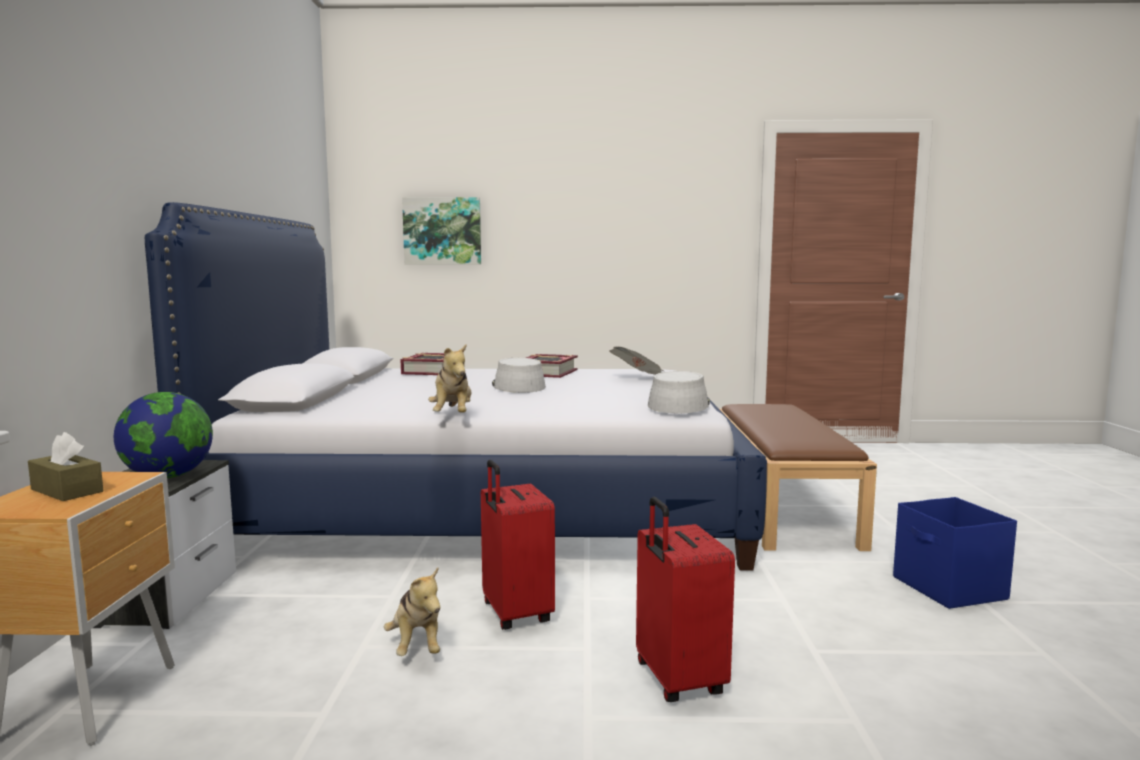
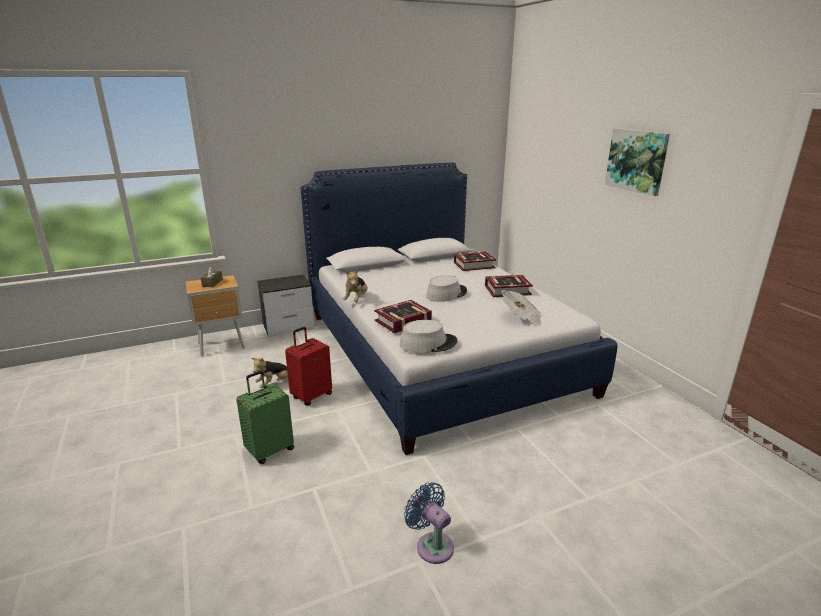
camera: 65 degrees right, 15 degrees up
globe [114,392,213,478] -> none
picture [402,197,481,265] -> picture moved to [605,128,670,196]
plush toy [428,345,471,412] -> plush toy turned 45 degrees counterclockwise [343,270,368,302]
red suitcase [636,497,735,702] -> green suitcase [236,371,294,464]
brown bench [720,404,877,551] -> none
blue storage box [893,497,1017,609] -> blue fan [404,482,454,564]
none -> book [374,300,432,333]

